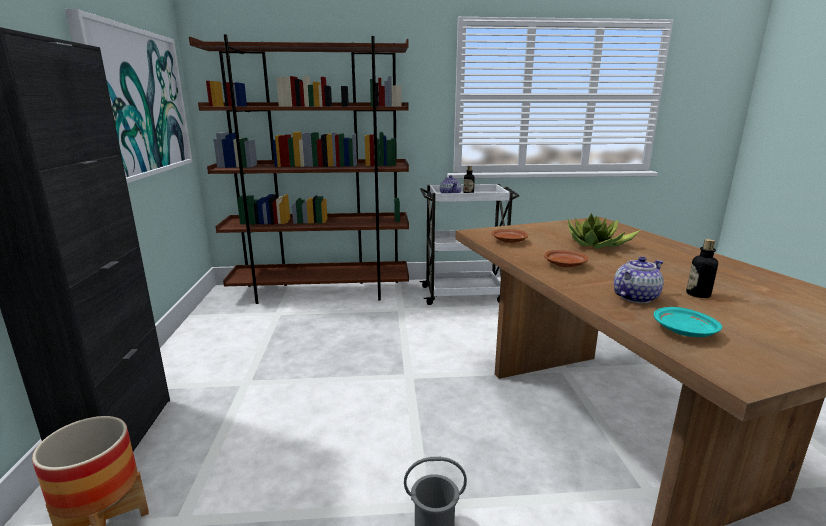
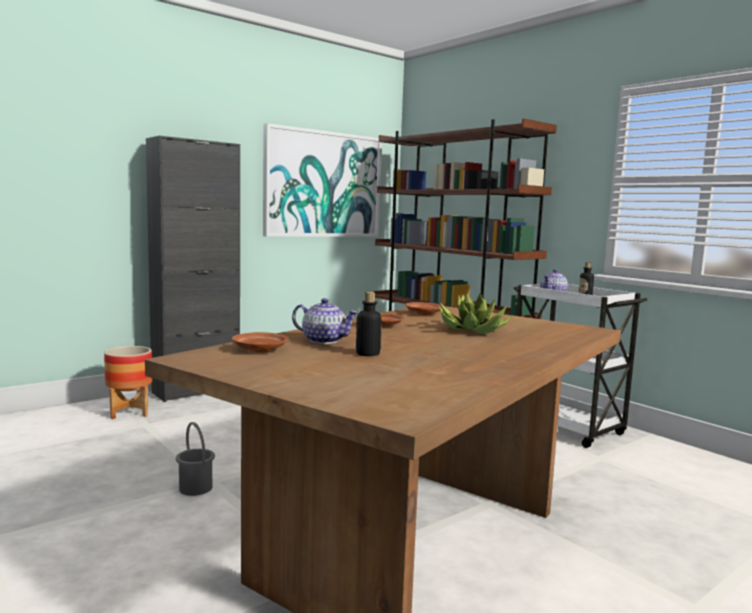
camera: 55 degrees right, 10 degrees down
turquoise plate [654,307,722,337] -> brown plate [232,332,289,352]

